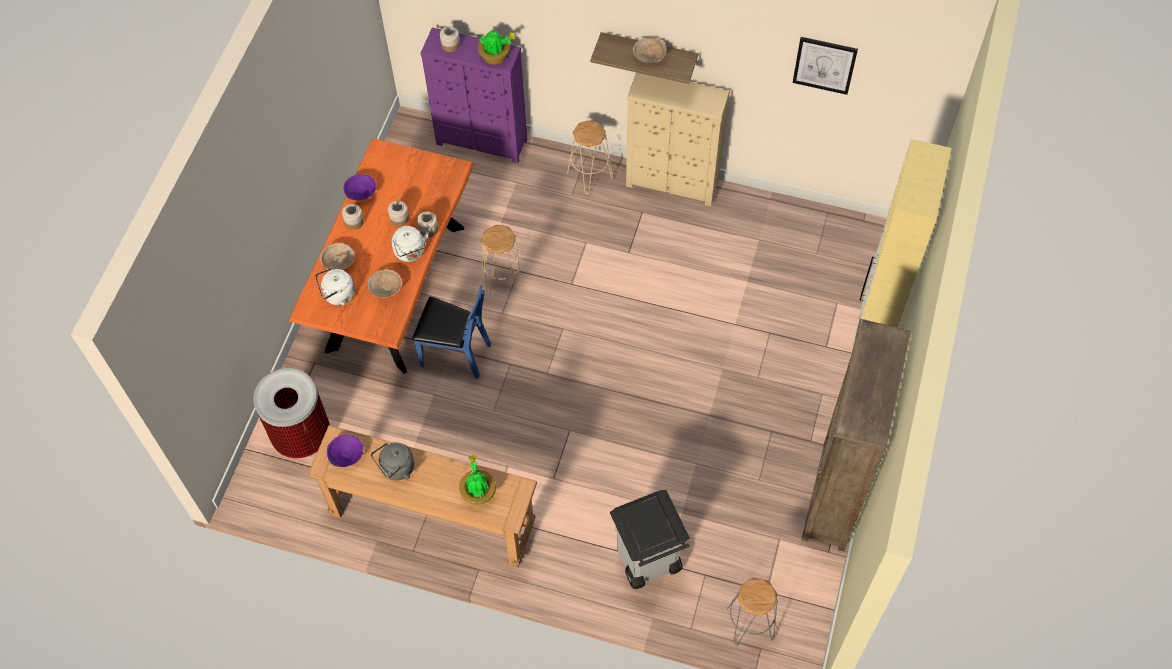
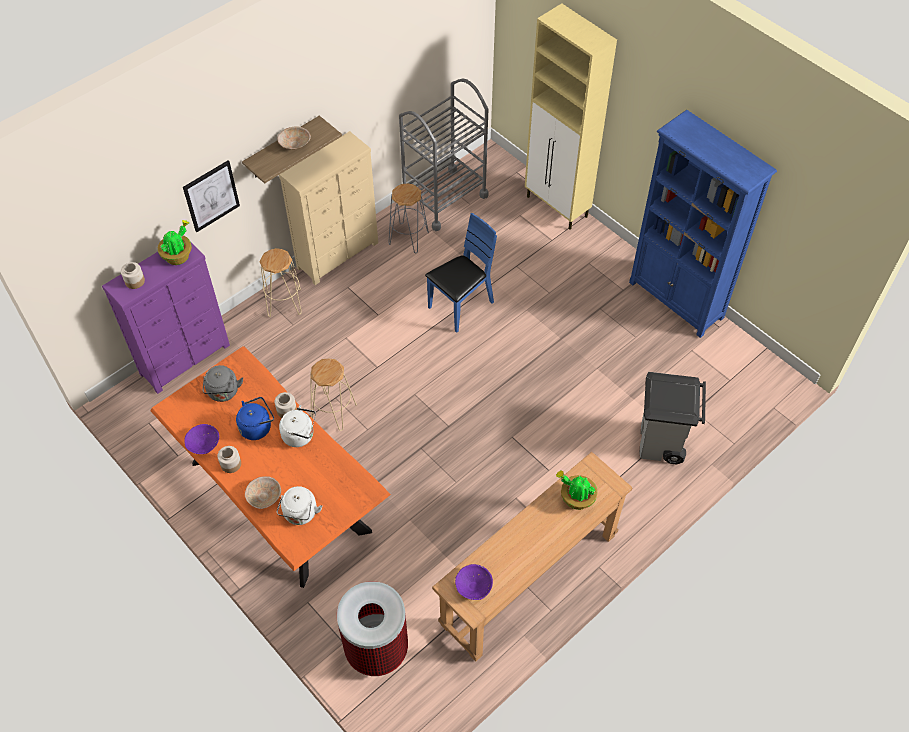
camera: 60 degrees left, 5 degrees down
beige bowl [368,269,402,298] -> none
grey kettle [371,442,414,480] -> grey kettle moved to [203,365,243,402]
jar [388,201,409,227] -> blue kettle [236,397,274,440]
blue chair [412,285,491,379] -> blue chair moved to [425,213,497,333]
grey stool [727,577,778,646] -> grey stool moved to [388,183,429,253]
picture [793,37,858,95] -> picture moved to [183,161,240,232]
brown bookcase [801,319,911,552] -> blue bookcase [629,110,777,338]
none -> grey cart [399,78,489,231]

